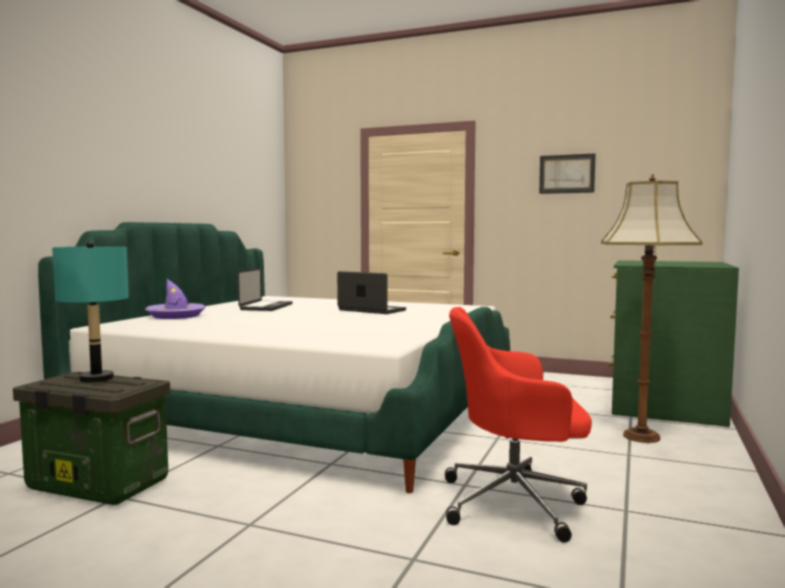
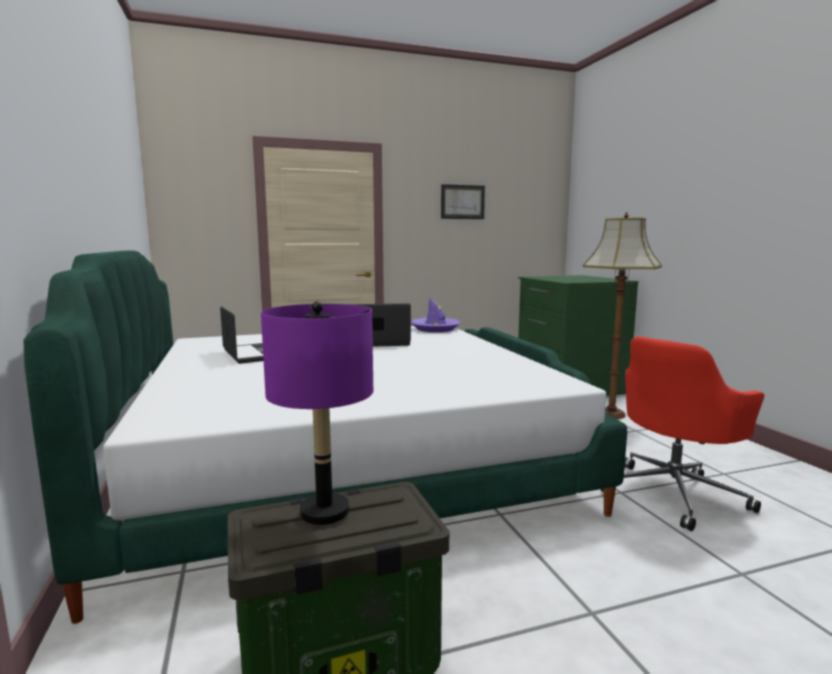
camera: 40 degrees left, 5 degrees up
turquoise table lamp [52,242,129,383] -> purple table lamp [261,301,373,525]
purple hat [145,279,206,319] -> purple hat moved to [411,298,460,332]

